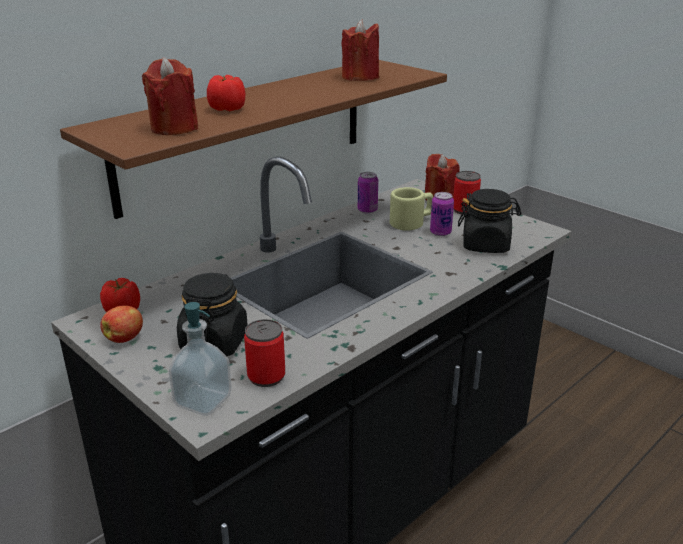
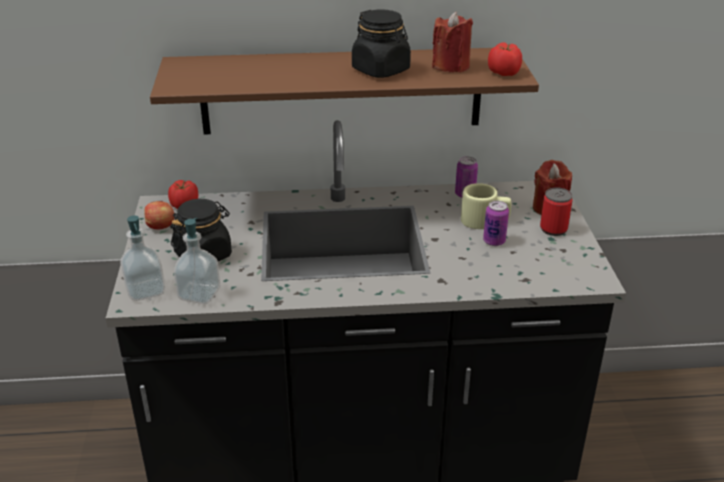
camera: 40 degrees right, 5 degrees up
red candle [142,57,198,135] -> none
tomato [207,75,245,112] -> tomato moved to [488,42,522,76]
can [244,319,285,387] -> soap dispenser [174,218,220,304]
black jar [458,189,521,253] -> black jar moved to [352,9,411,78]

